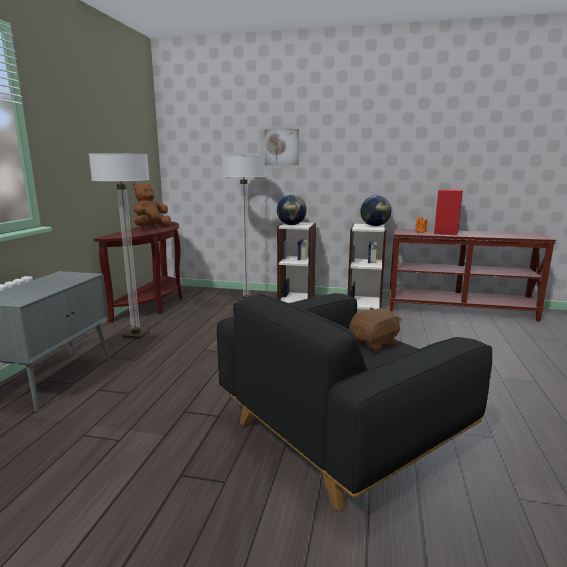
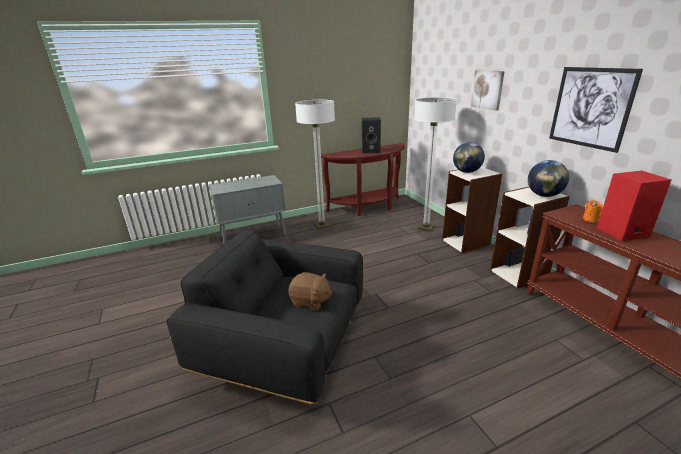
camera: 55 degrees right, 10 degrees up
brown plush toy [133,183,171,227] -> black speaker [362,117,381,153]
none -> picture [549,67,643,153]

